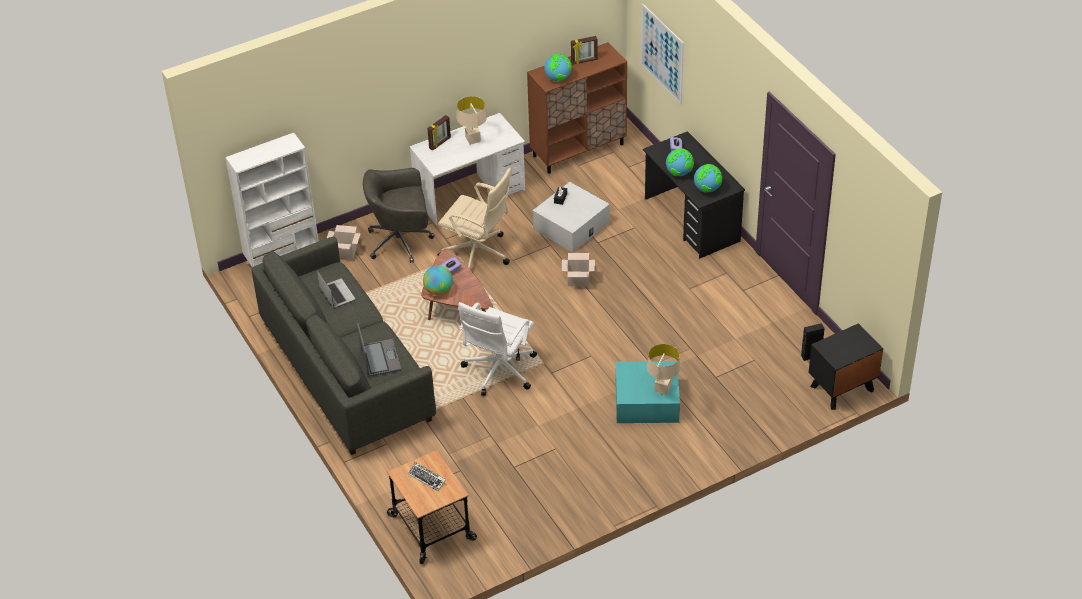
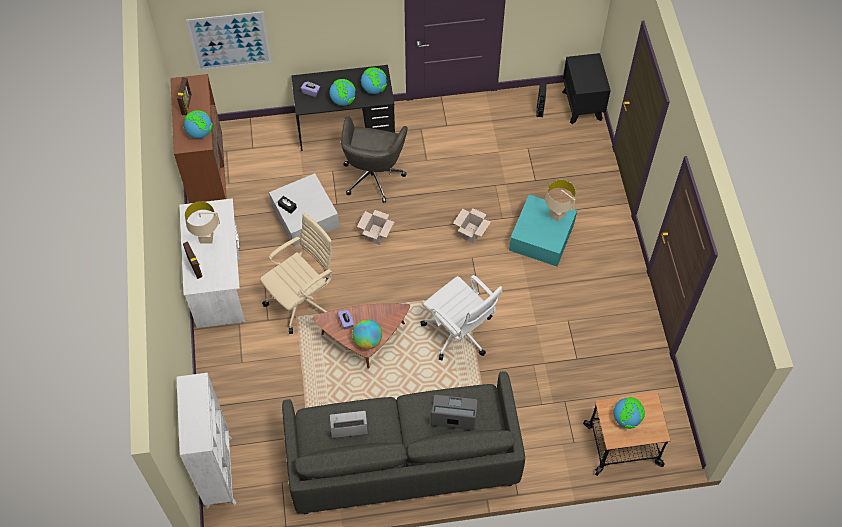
camera: 70 degrees left, 15 degrees up
cardboard box [327,225,361,259] -> cardboard box moved to [453,208,491,244]
grey office chair [363,168,435,263] -> grey office chair moved to [341,116,408,203]
keyboard [408,462,446,491] -> globe [614,397,645,429]

